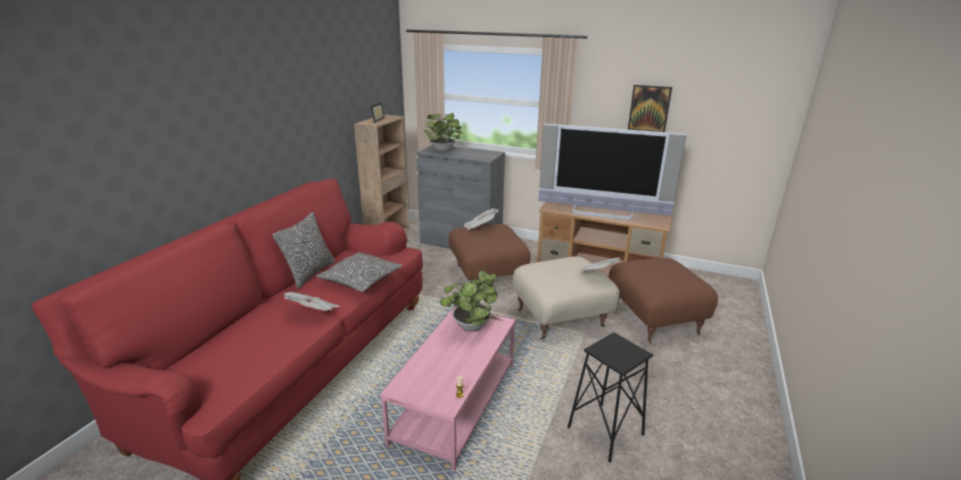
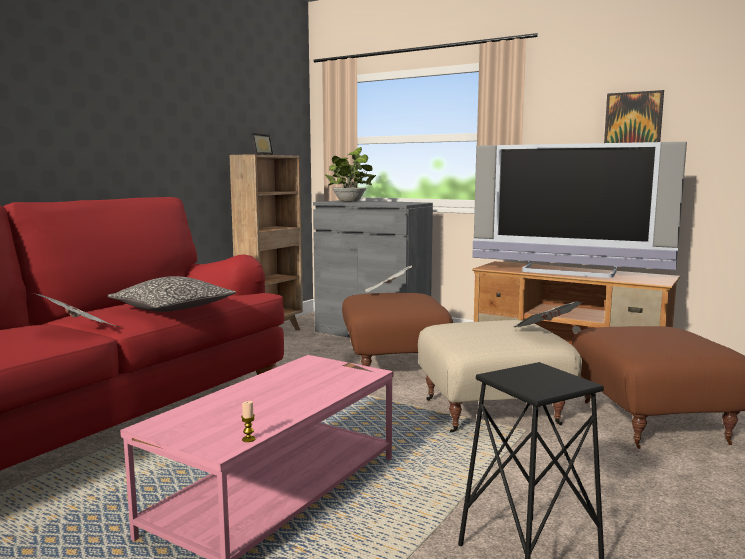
camera: 10 degrees right, 15 degrees down
pillow [273,212,335,289] -> none
potted plant [440,270,498,332] -> none

